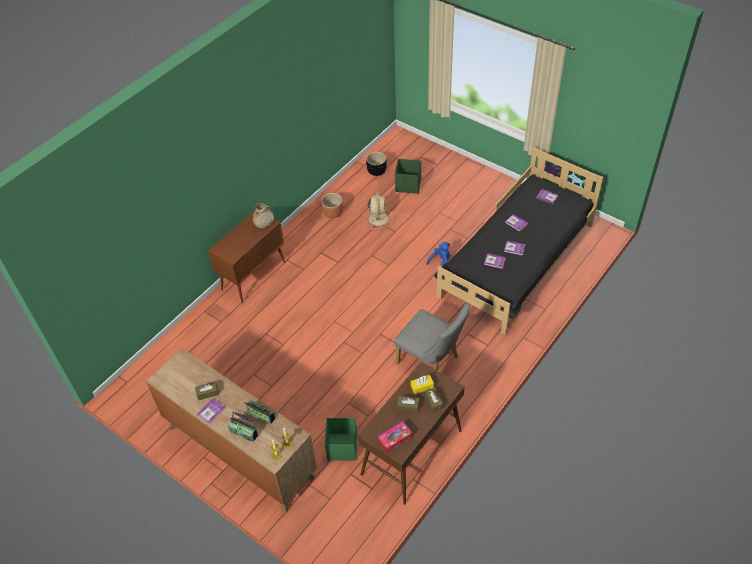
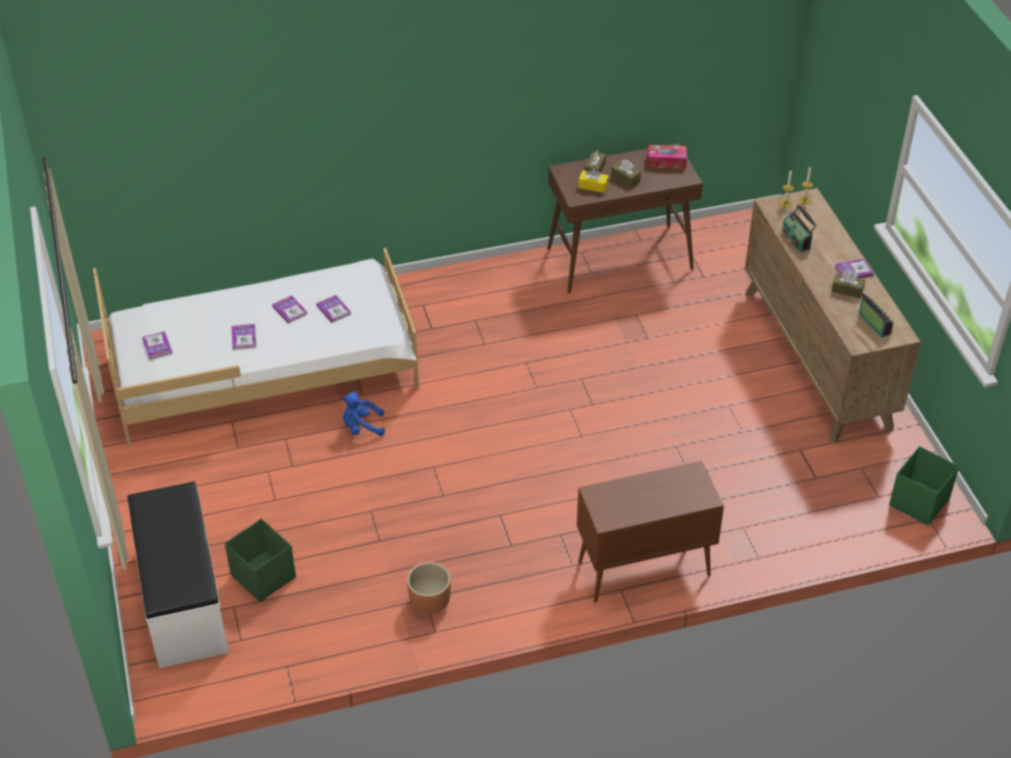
camera: 145 degrees left, 5 degrees down
radio [228,411,258,442] -> radio moved to [859,292,894,338]
beige vase [253,203,274,228] -> none
green storage box [325,418,357,460] -> green storage box moved to [889,446,959,526]
beige fan [364,190,393,230] -> none
black planter [366,152,387,176] -> none
grey chair [394,303,470,371] -> none
black bed [434,147,603,335] -> white bed [93,248,419,446]
none -> white bench [127,481,229,668]

